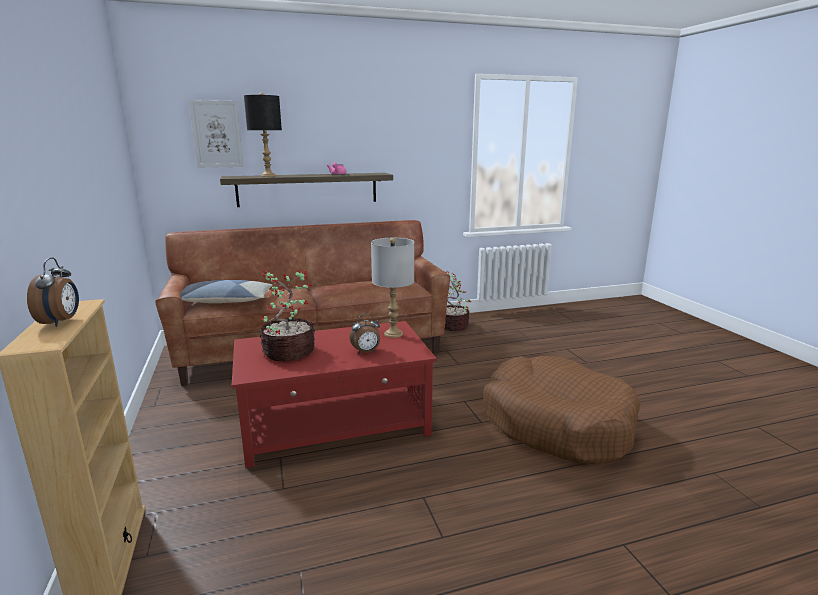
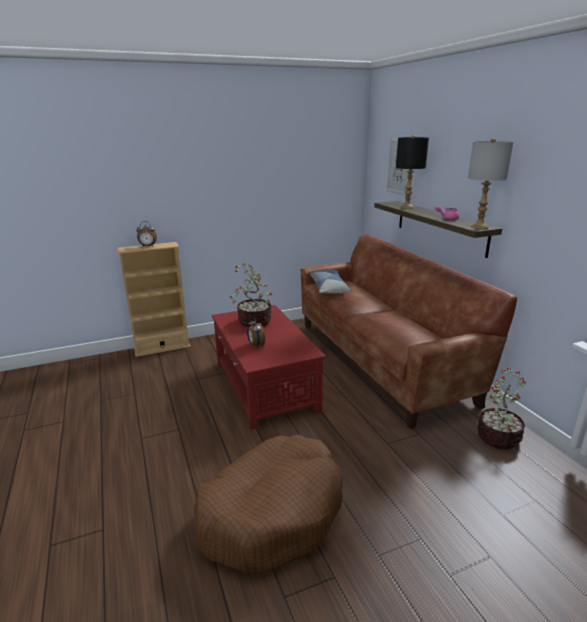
camera: 85 degrees right, 5 degrees up
grey table lamp [371,238,414,338] -> grey table lamp moved to [468,138,513,229]

